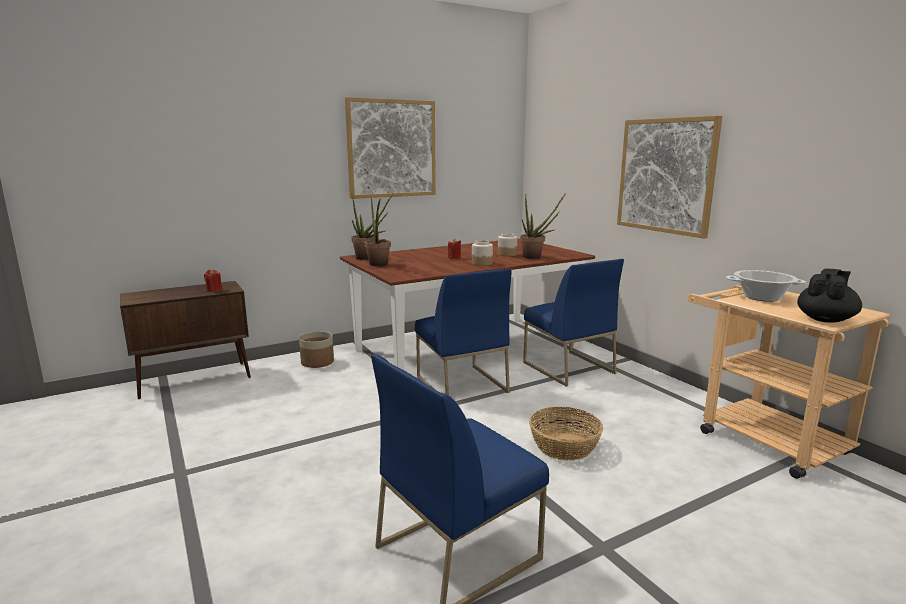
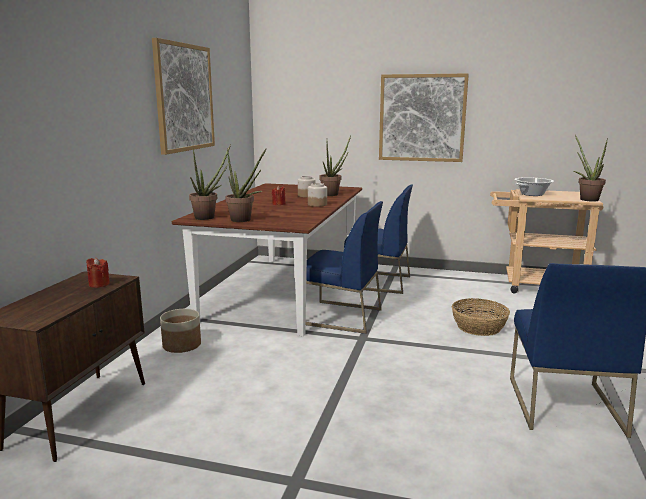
camera: 45 degrees left, 0 degrees up
black teapot [797,269,862,323] -> potted plant [574,135,608,202]

